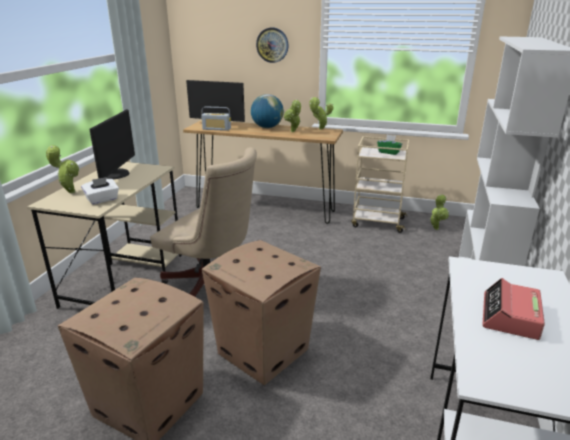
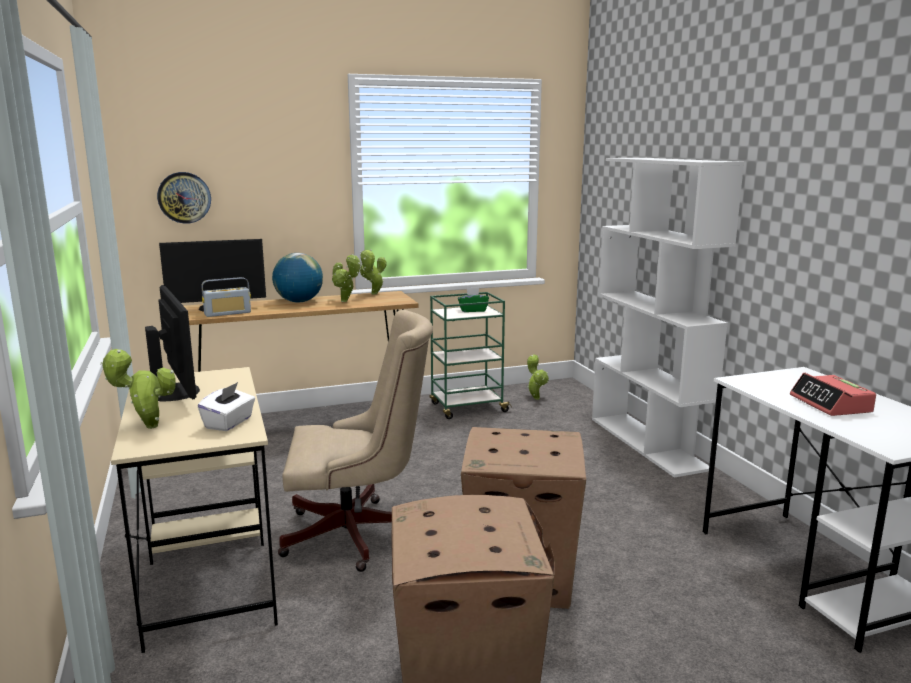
camera: 35 degrees left, 10 degrees down
wall clock [256,27,289,63] -> wall clock moved to [157,172,211,224]
beige cart [351,136,409,233] -> green cart [429,292,512,419]

